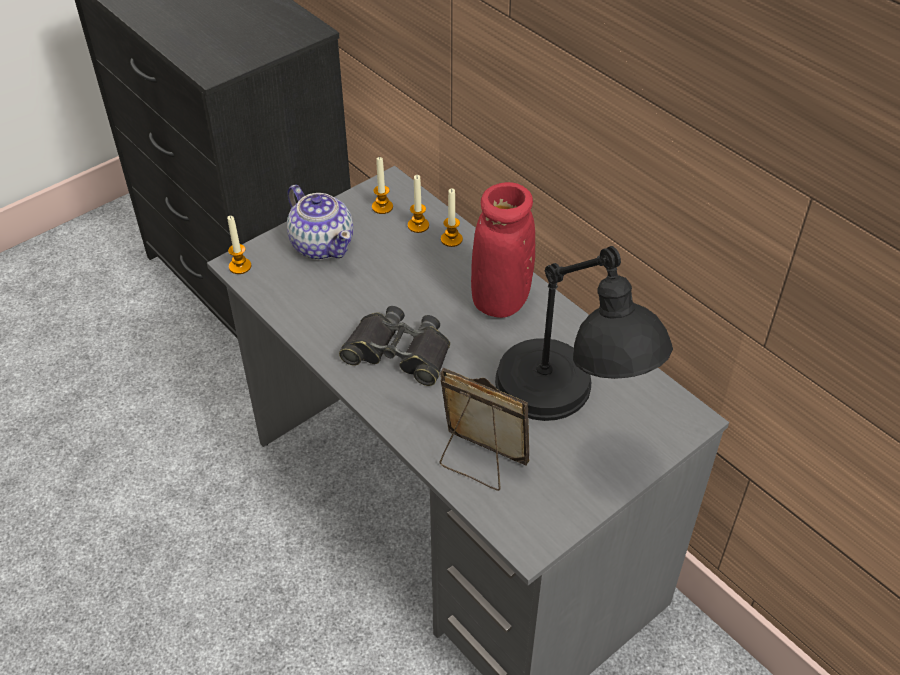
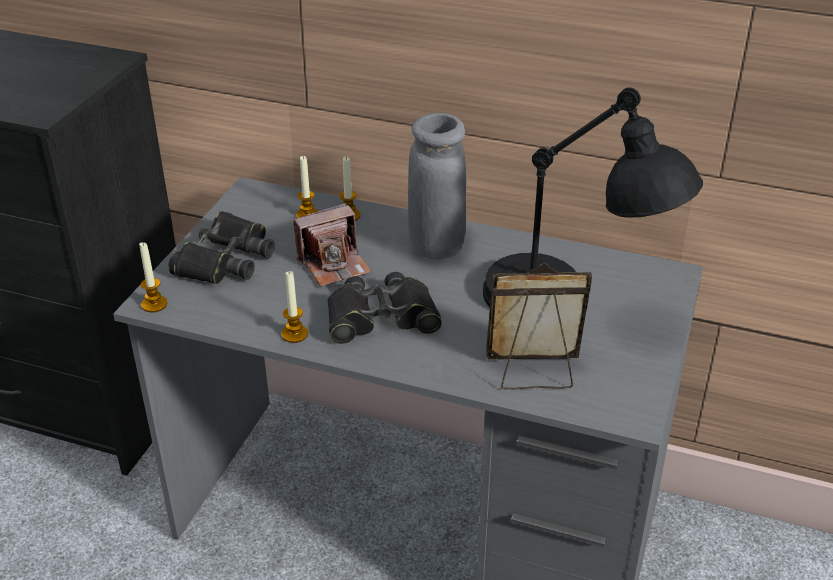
camera: 30 degrees left, 10 degrees down
teapot [287,185,353,260] -> black binoculars [168,211,275,284]
candle [372,156,393,214] -> candle moved to [281,271,308,343]
red vase [471,182,535,318] -> grey vase [408,113,466,259]
none -> camera [293,203,372,287]

